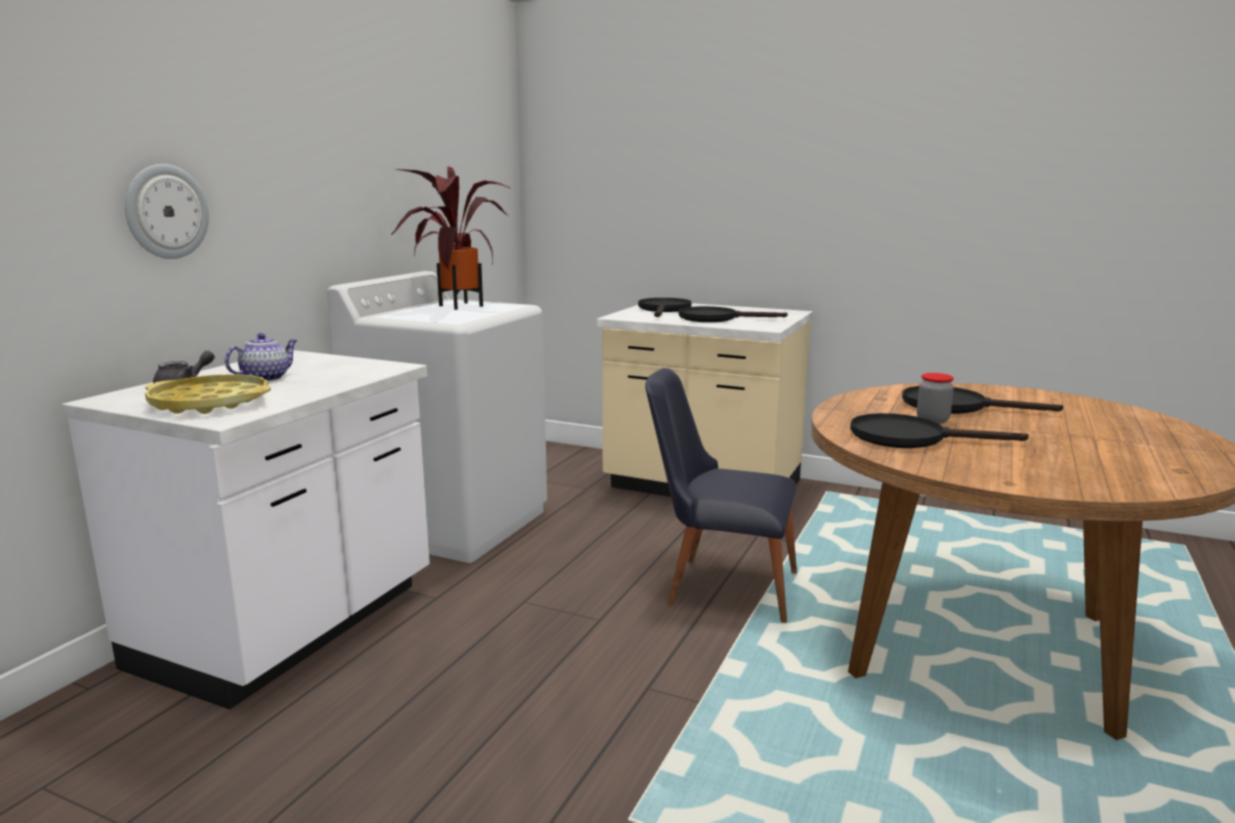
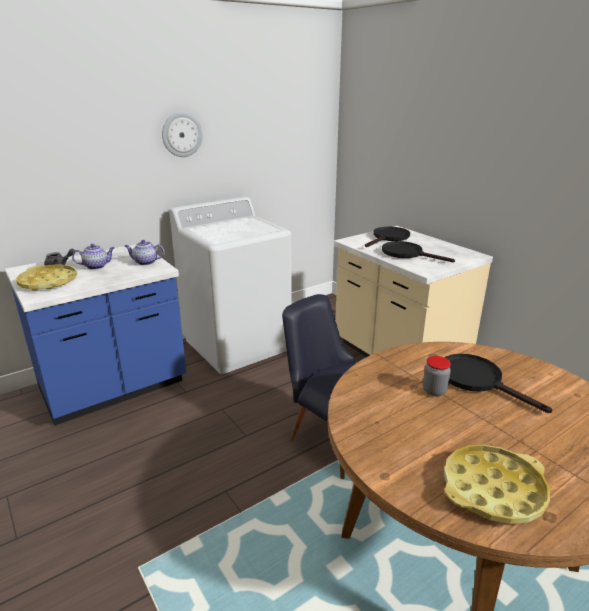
camera: 30 degrees right, 10 degrees up
white counter [62,350,430,710] -> blue counter [5,244,187,426]
wall clock [125,164,209,259] -> wall clock moved to [162,112,202,157]
potted plant [390,166,511,310] -> none
black frying pan [850,413,1029,448] -> none
none -> teapot [125,240,165,265]
none -> yellow tray [444,444,550,524]

